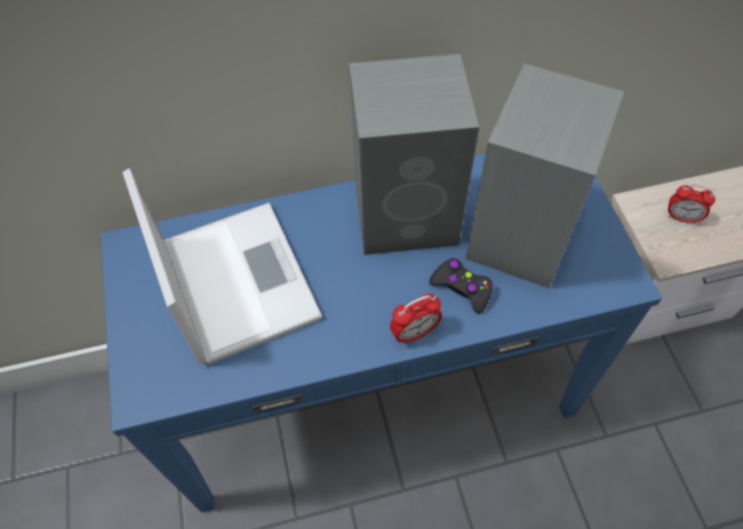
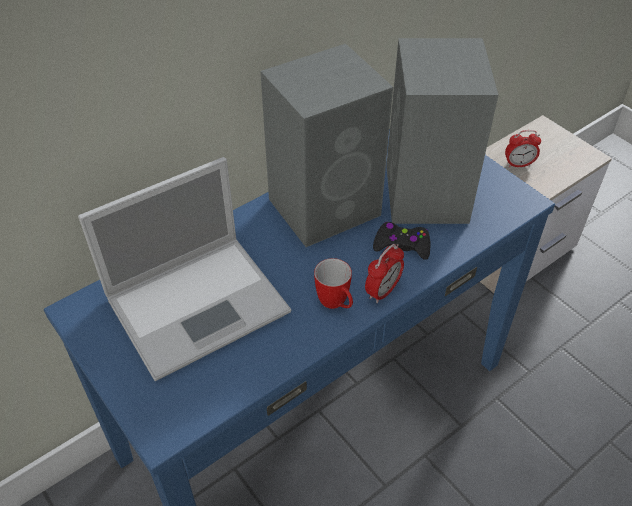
camera: 25 degrees left, 10 degrees down
laptop [123,169,322,365] -> laptop turned 105 degrees clockwise [78,157,291,381]
none -> mug [314,258,353,309]

